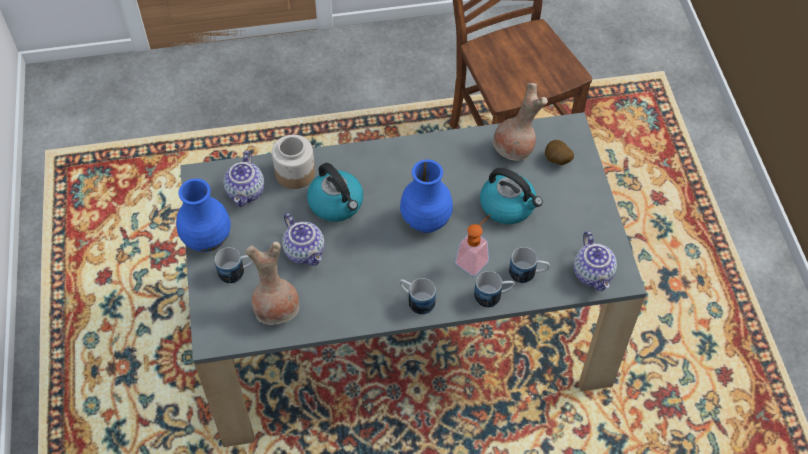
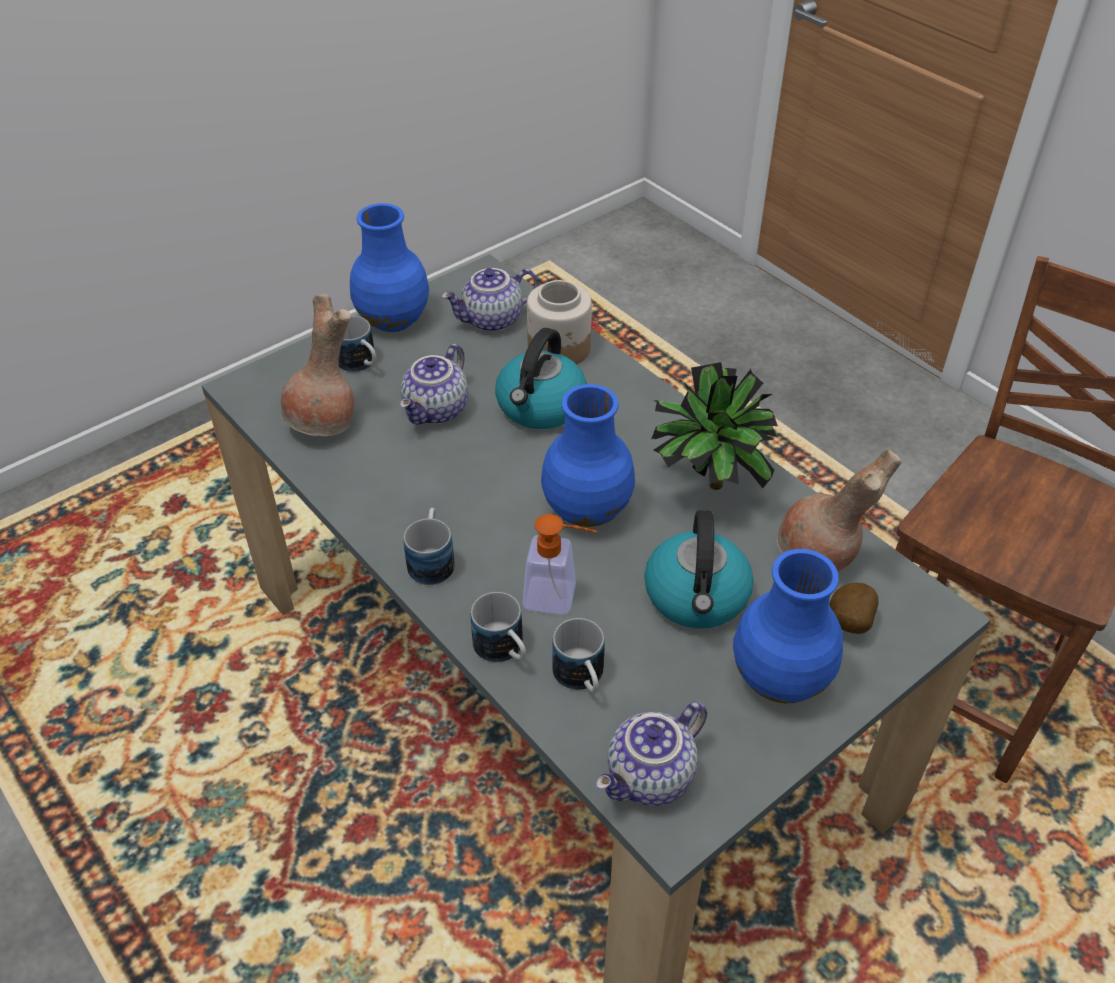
camera: 60 degrees right, 10 degrees down
none -> potted plant [651,362,778,490]
none -> blue vase [733,549,843,703]

